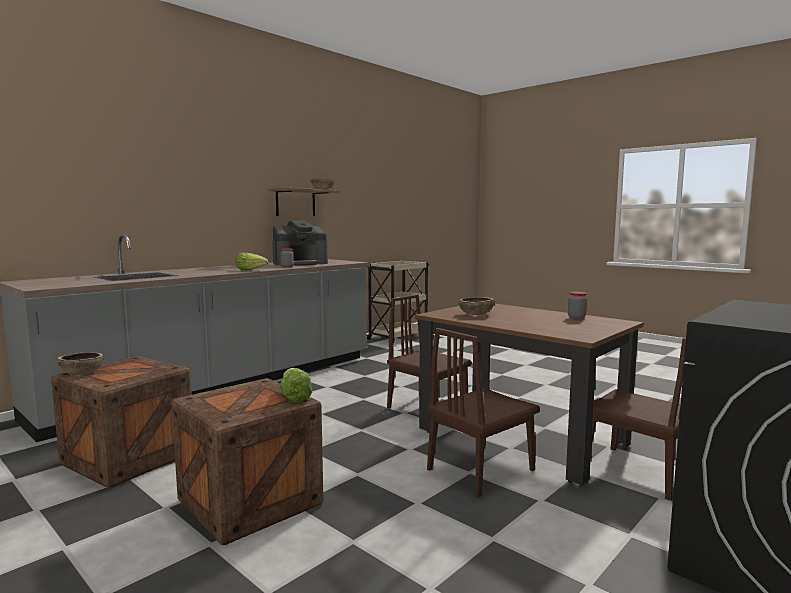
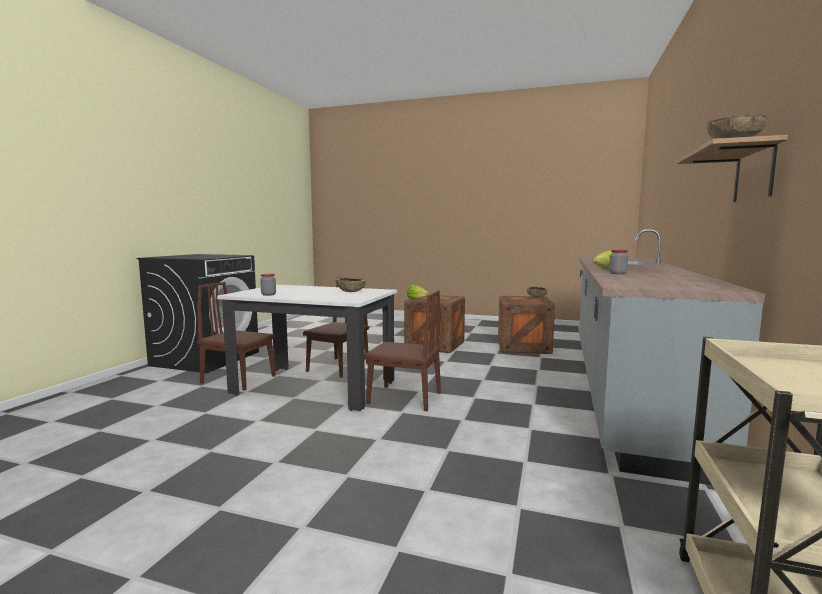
camera: 155 degrees right, 0 degrees up
coffee machine [272,221,328,266] -> none
brown dining table [415,304,644,485] -> white dining table [217,285,397,411]

